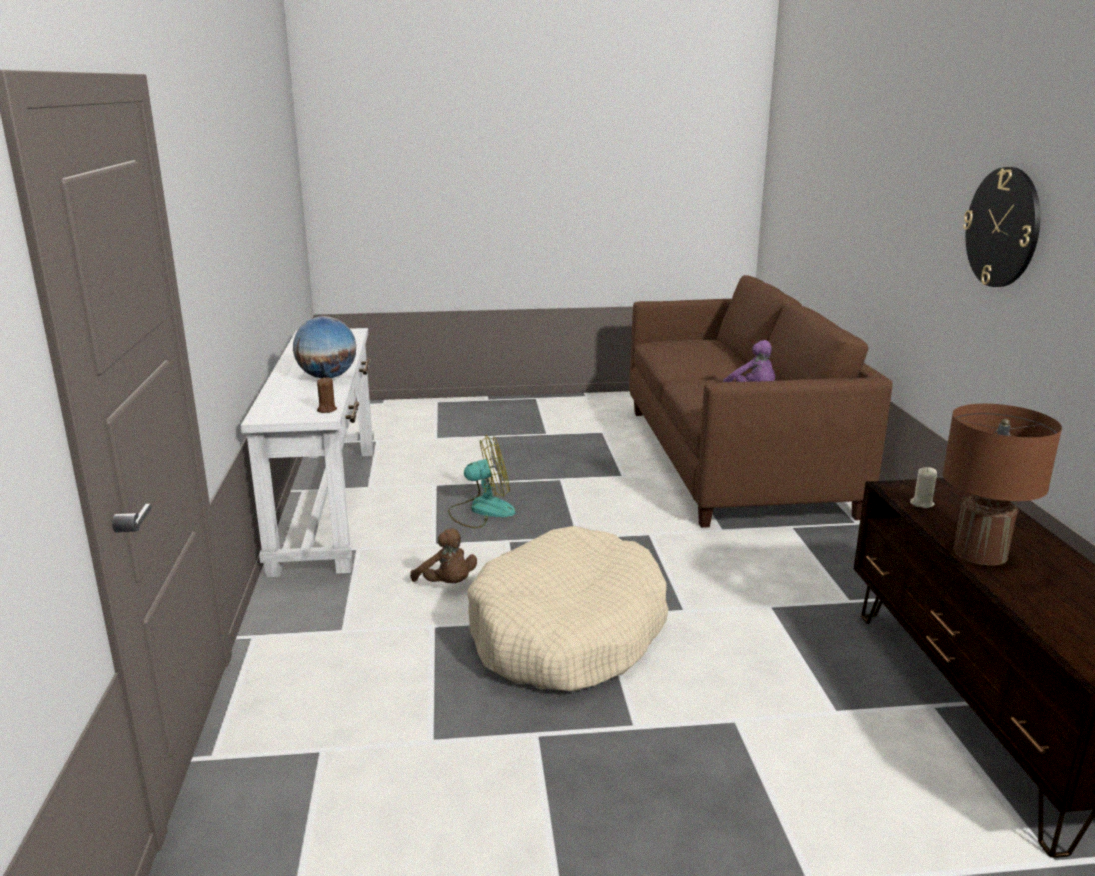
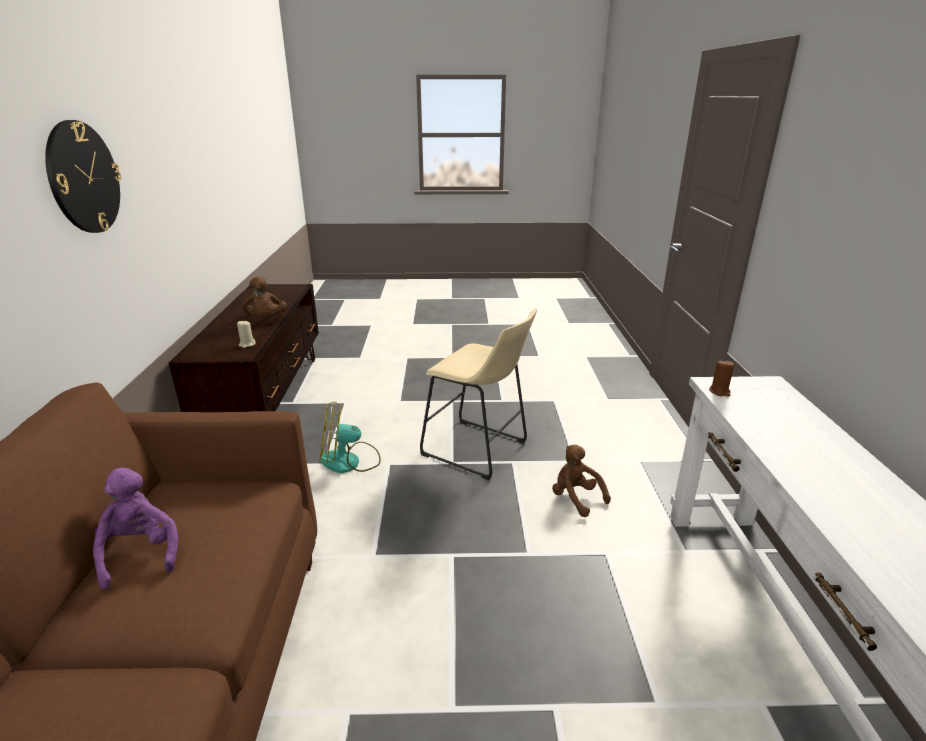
camera: 175 degrees left, 5 degrees up
globe [293,316,356,378] -> none
fan [448,435,515,528] -> fan moved to [320,401,381,473]
beige dog bed [467,526,669,691] -> beige stool [420,308,537,480]
brown table lamp [942,404,1062,566] -> brown plush toy [242,276,287,317]

